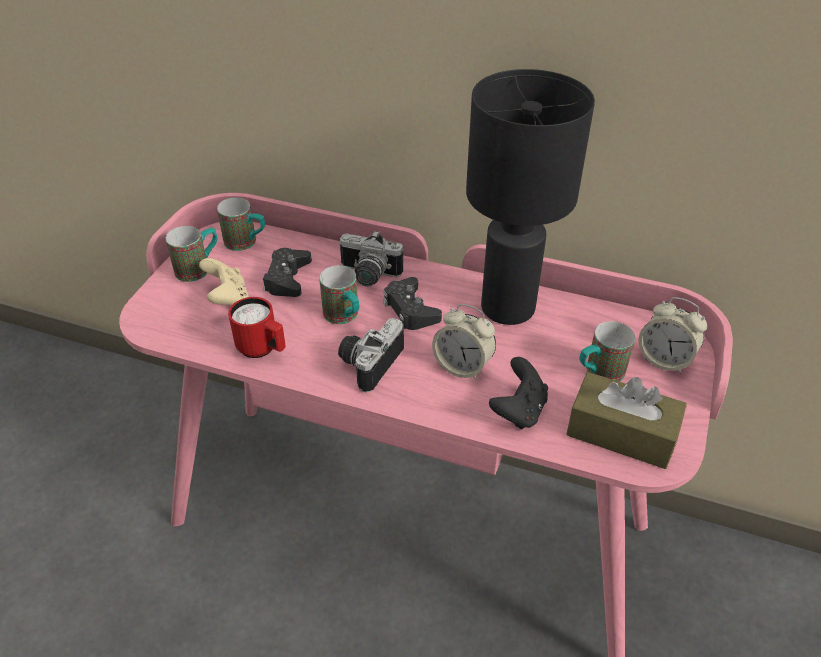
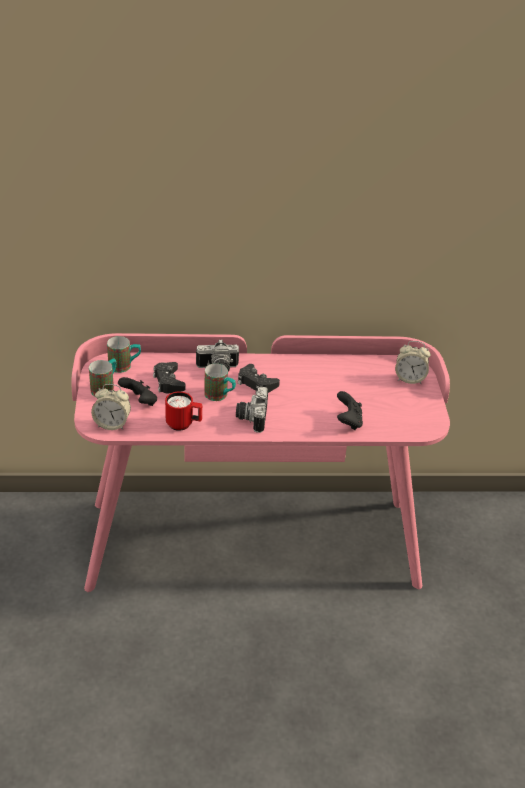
camera: 25 degrees left, 5 degrees down
beige game controller [199,258,249,305] -> black game controller [118,377,157,406]
alarm clock [432,304,496,380] -> alarm clock moved to [91,384,131,430]
black table lamp [466,69,595,325] -> none
brown tissue box [566,372,687,469] -> none
mug [579,321,635,382] -> none

